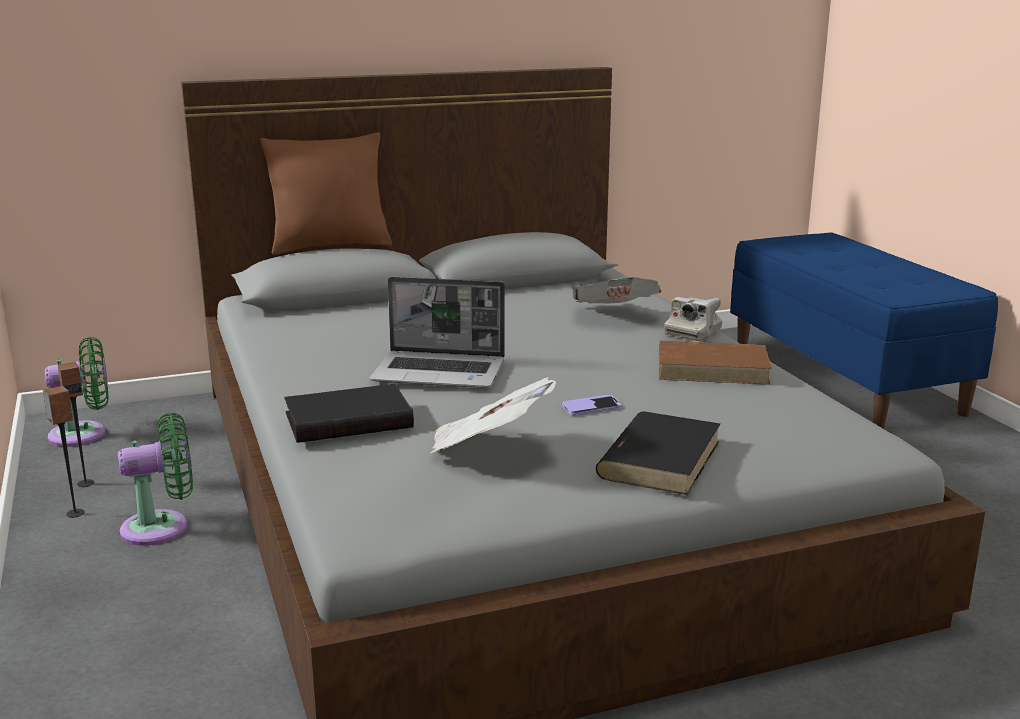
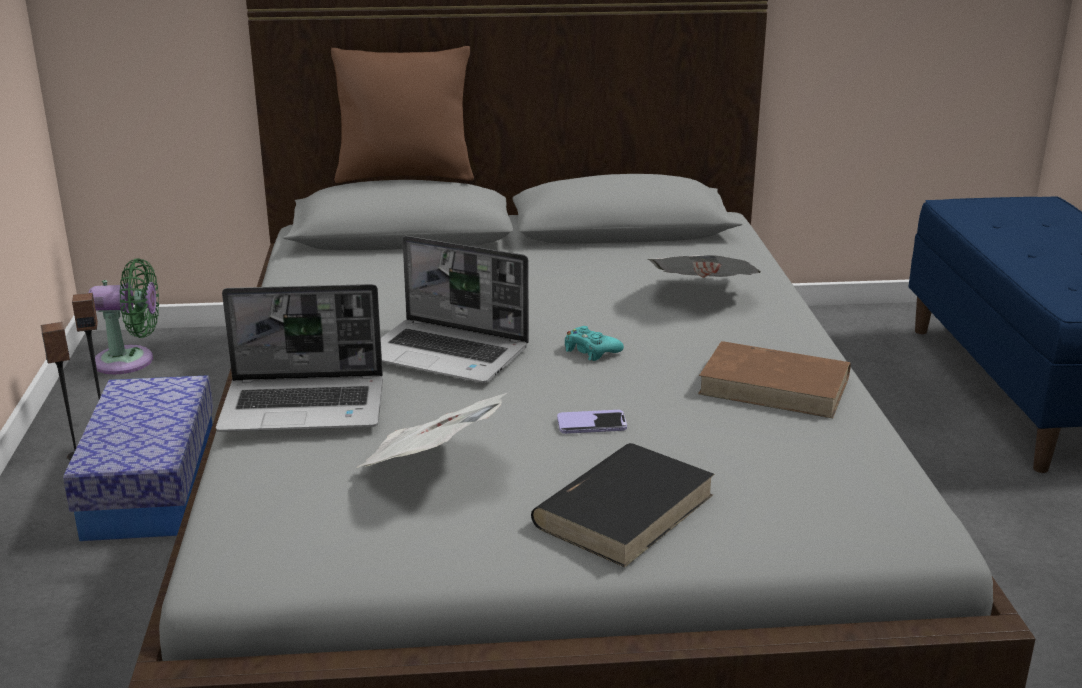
camera: 15 degrees right, 5 degrees up
green fan [118,412,193,545] -> storage box [63,375,213,541]
black book [284,384,414,443] -> laptop [216,284,383,432]
camera [664,297,723,341] -> none
none -> turquoise game controller [565,326,624,361]

